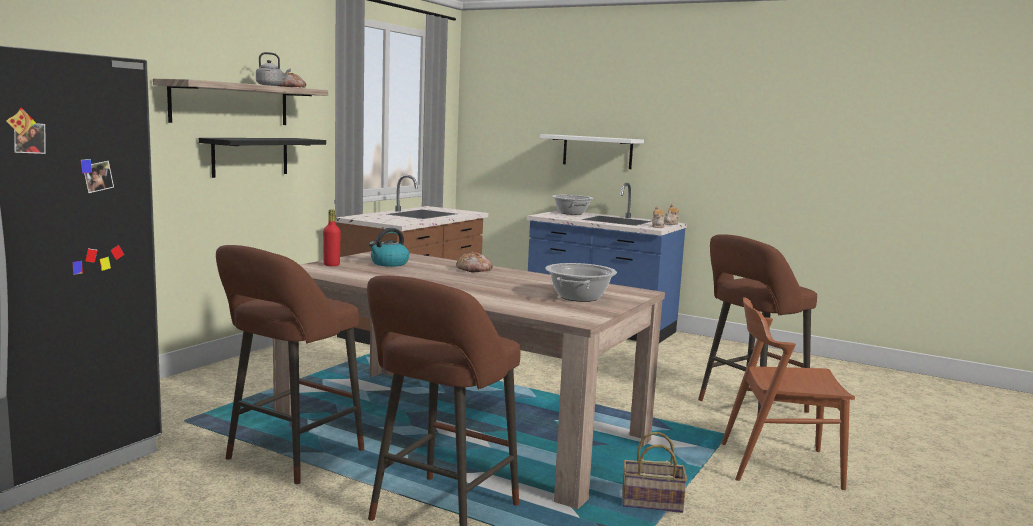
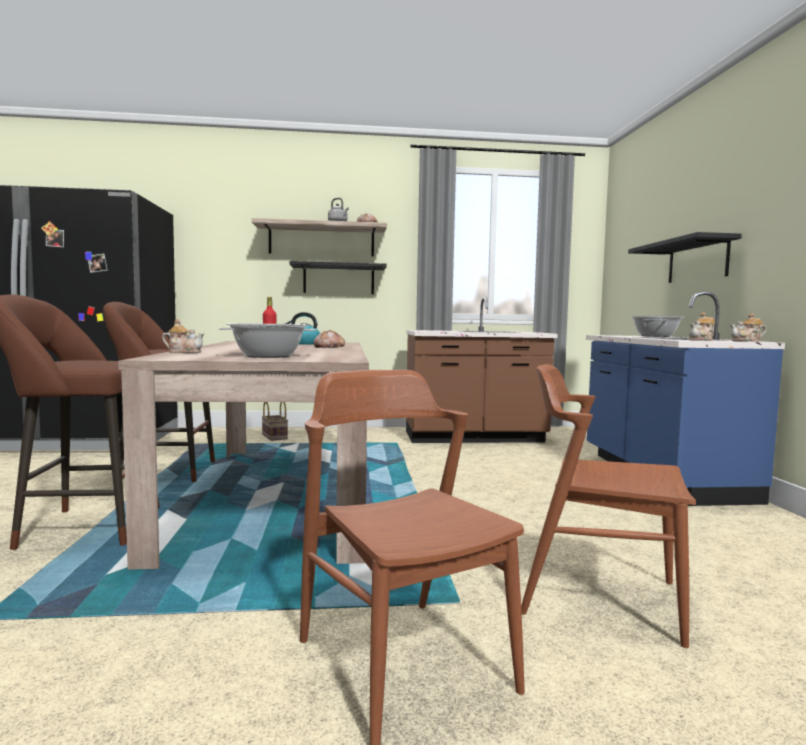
camera: 55 degrees right, 5 degrees down
white shelf [540,134,644,169] -> black shelf [628,232,742,283]
basket [622,432,688,513] -> basket moved to [262,402,288,441]
brown stool [698,234,817,414] -> brown chair [521,364,696,648]
none -> teapot [162,319,204,353]

